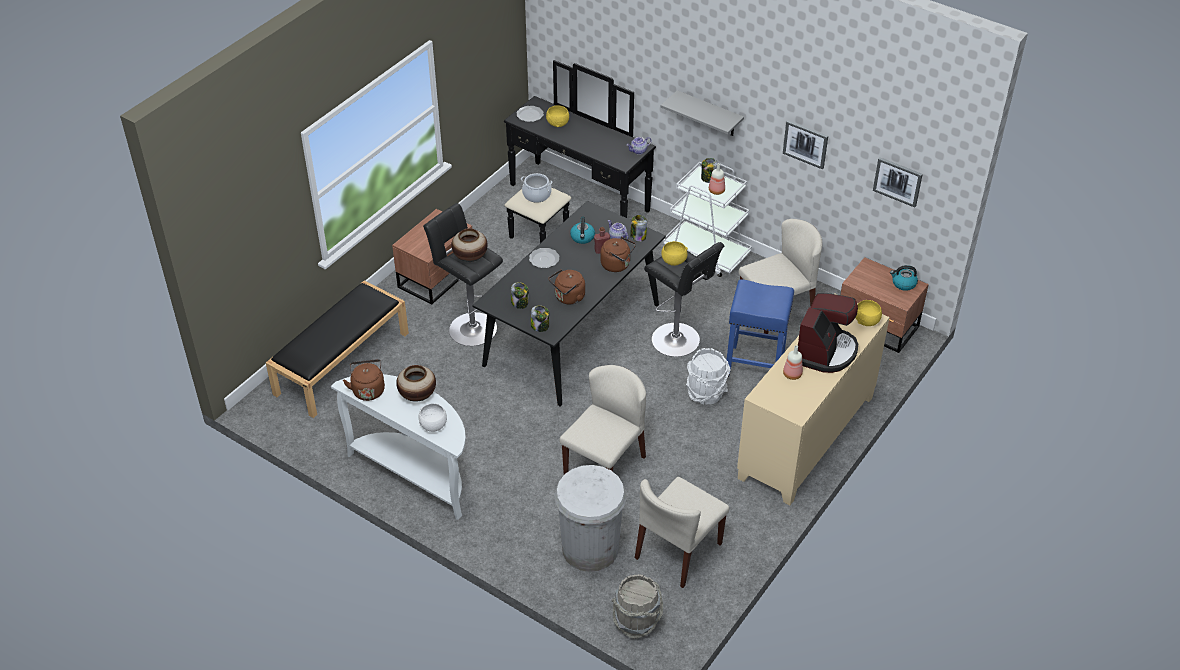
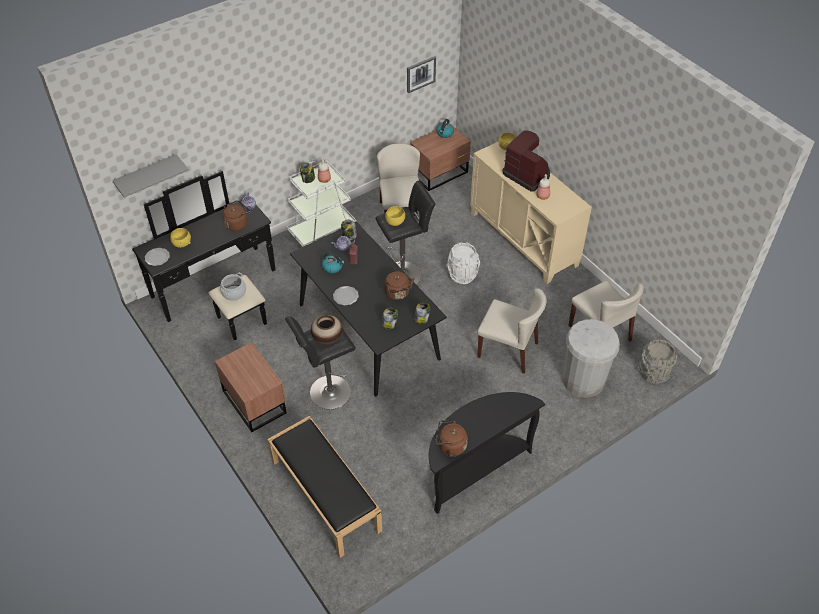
camera: 70 degrees left, 5 degrees up
white console table [331,374,466,520] -> black console table [428,392,545,514]
vase [396,365,436,402] -> none
white bowl [419,403,447,432] -> none
beige chair [559,365,646,474] -> beige chair turned 150 degrees clockwise [477,288,547,374]
brown kettle [600,237,636,272] -> brown kettle moved to [223,200,251,231]
grey shelf [660,90,744,136] -> grey shelf moved to [112,154,189,198]
blue stool [727,279,794,377] -> none
picture [783,120,828,169] -> none

